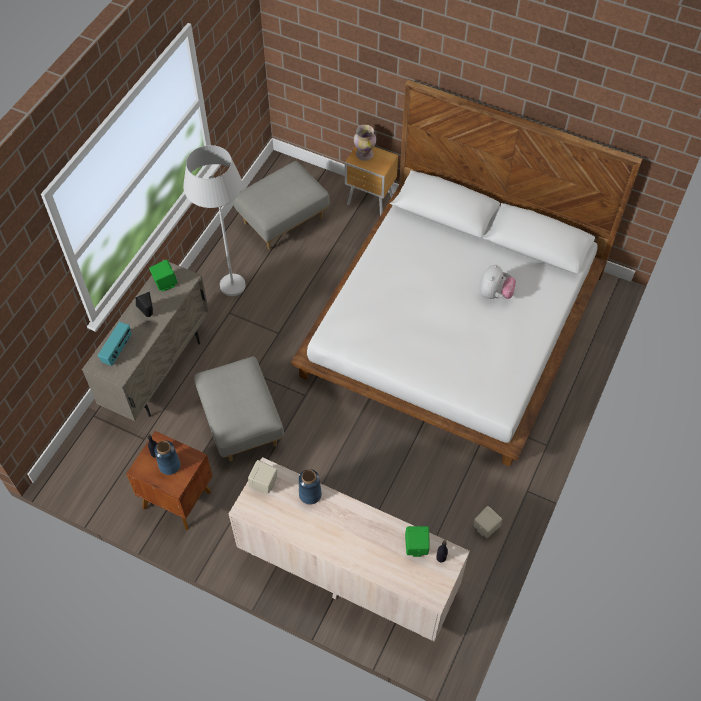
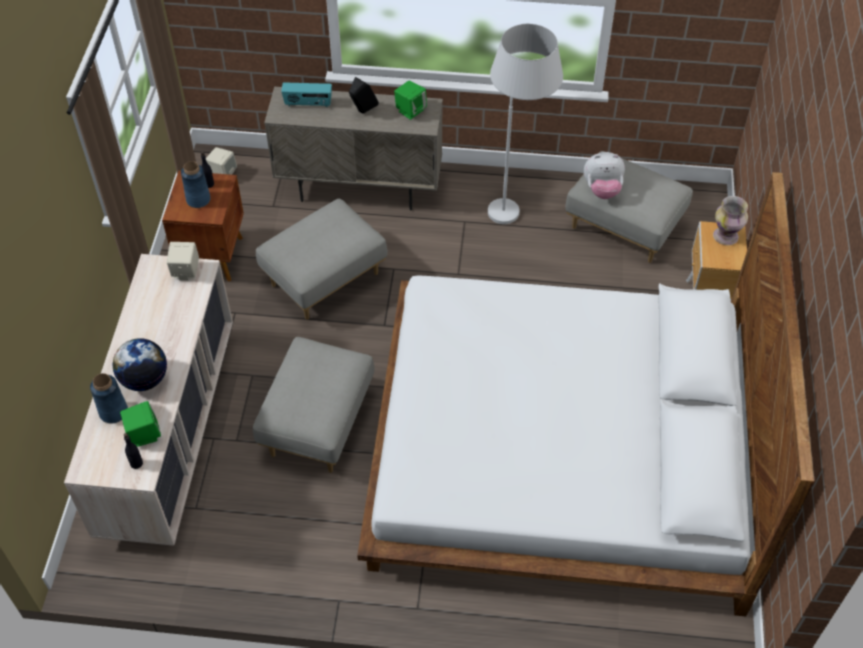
camera: 70 degrees right, 5 degrees down
blue vase [299,469,322,505] -> blue vase moved to [90,373,128,423]
beige speaker [473,506,502,538] -> beige speaker moved to [206,147,237,175]
plush toy [479,265,516,299] -> plush toy moved to [584,152,625,199]
none -> globe [112,338,167,391]
none -> grey ottoman [253,337,375,473]

